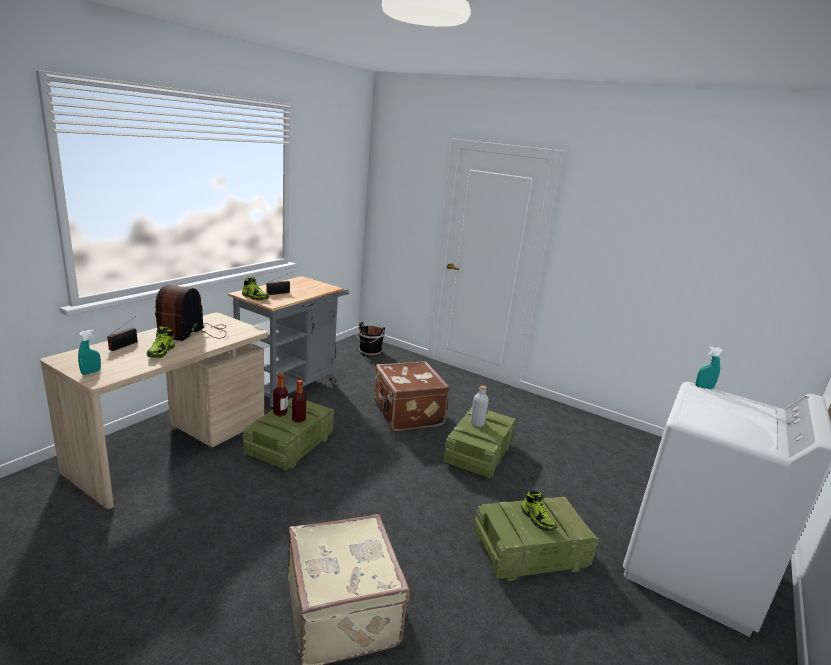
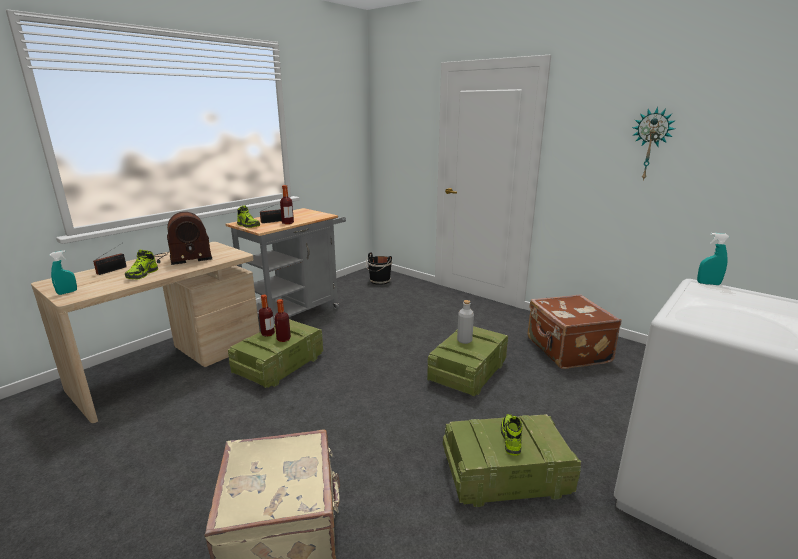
camera: 10 degrees right, 0 degrees up
radio [155,285,226,341] -> radio turned 135 degrees counterclockwise [154,212,212,265]
brown suitcase [374,361,449,431] -> brown suitcase moved to [528,295,621,369]
shoe [521,490,557,532] -> shoe turned 150 degrees counterclockwise [501,414,522,456]
none -> bottle [280,185,294,224]
none -> wall clock [632,107,676,181]

